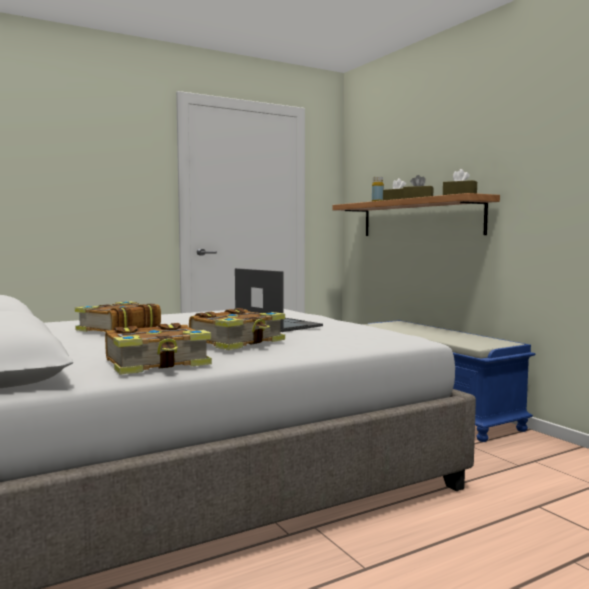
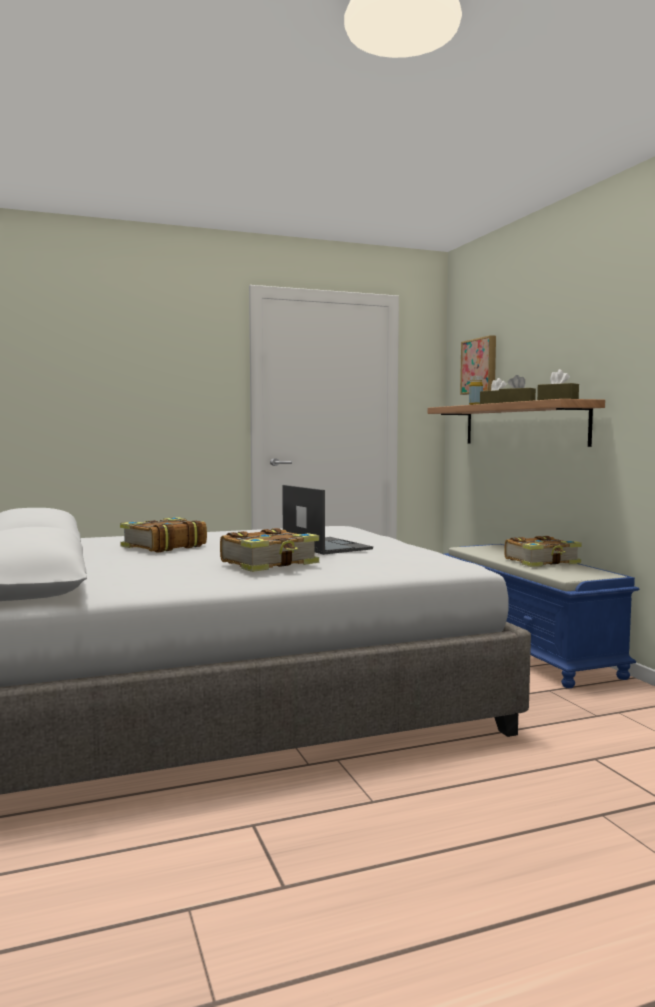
camera: 10 degrees right, 0 degrees up
book [105,323,212,375] -> book moved to [504,536,582,567]
none -> picture [460,335,496,395]

